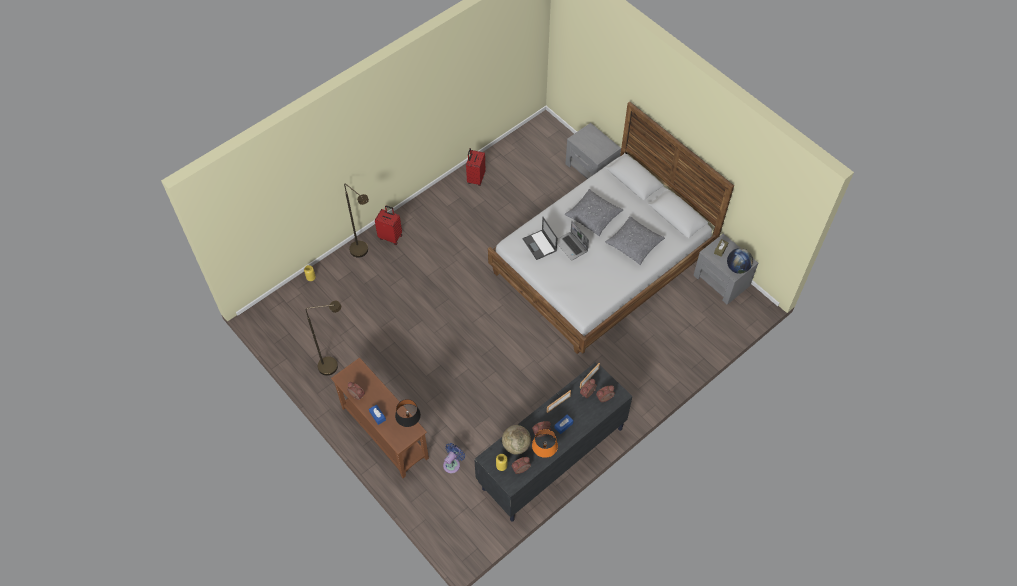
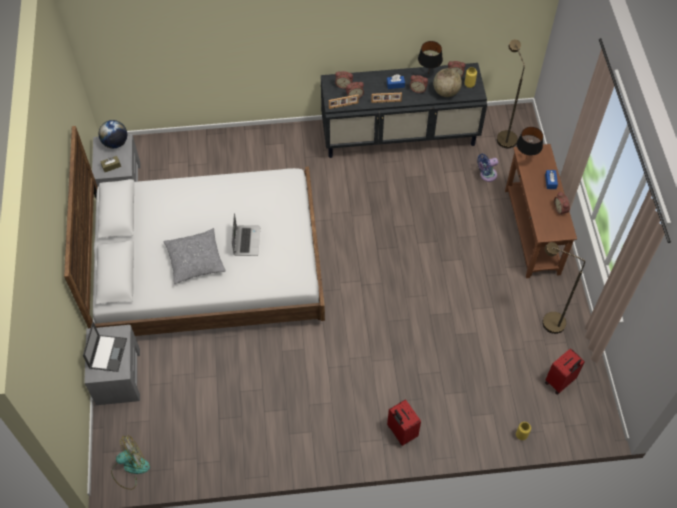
camera: 145 degrees left, 0 degrees up
brown floor lamp [344,184,369,258] -> brown floor lamp moved to [497,40,525,148]
red suitcase [466,148,486,186] -> red suitcase moved to [545,348,585,395]
laptop [523,217,557,260] -> laptop moved to [83,322,127,372]
orange table lamp [532,429,558,458] -> black table lamp [418,41,443,75]
grey pillow [605,216,665,265] -> none
none -> fan [111,435,150,490]

